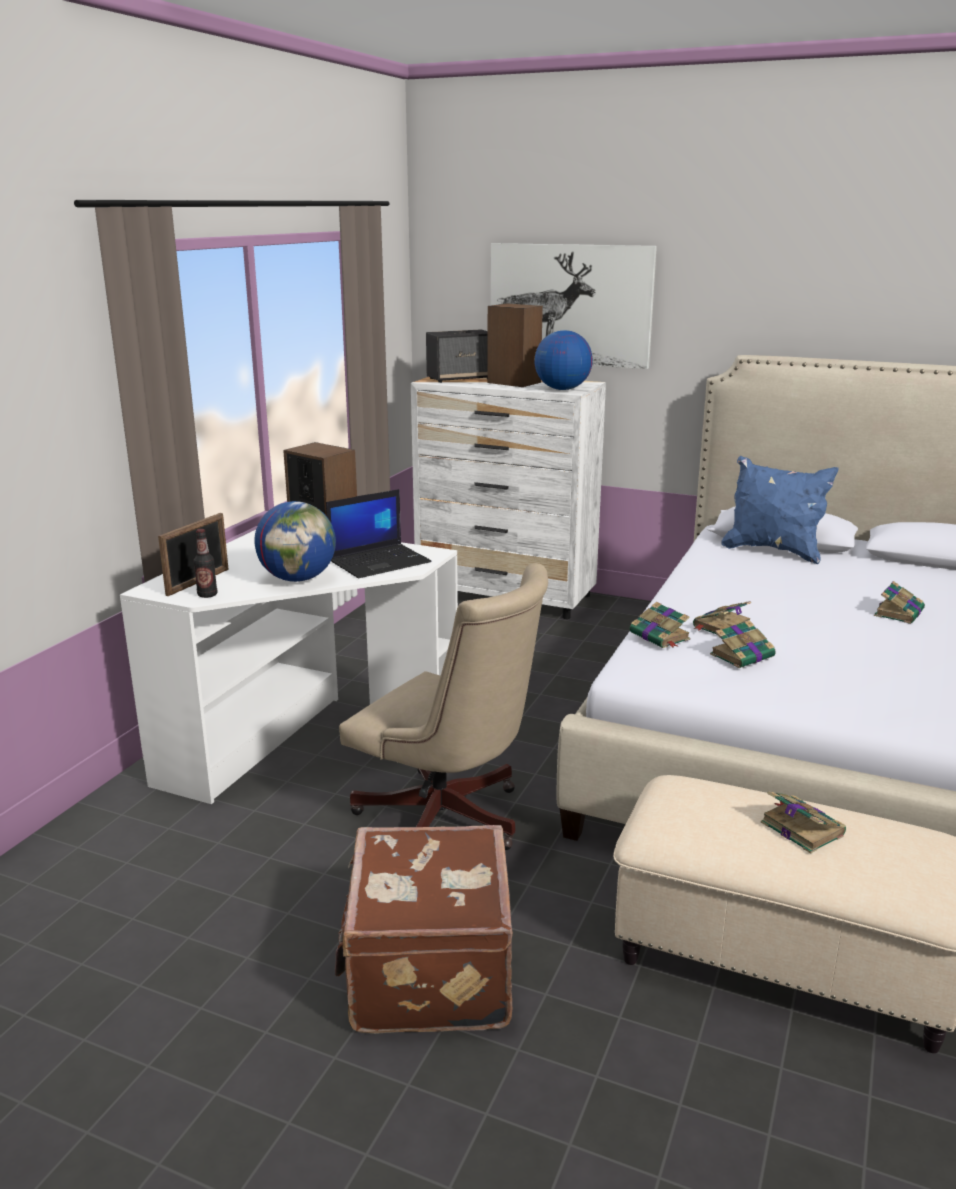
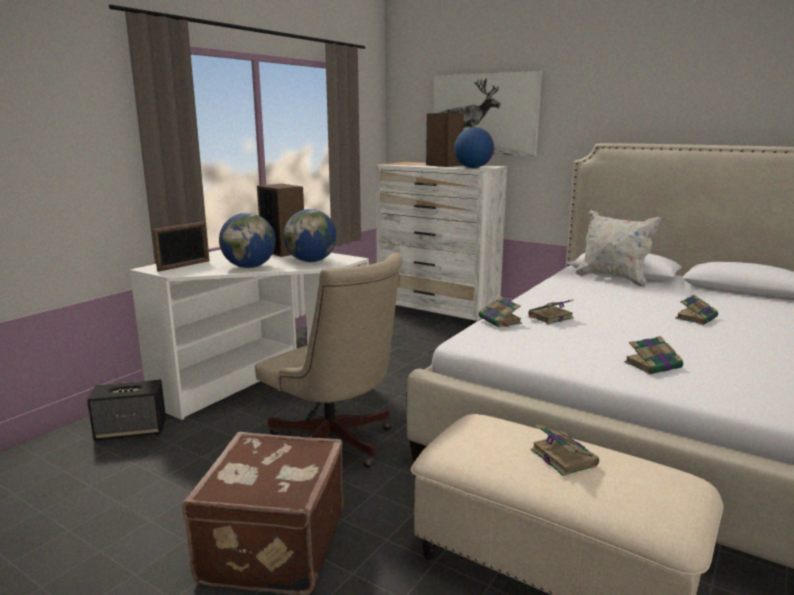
camera: 10 degrees right, 5 degrees down
bottle [193,529,217,598] -> none
laptop [326,489,431,578] -> globe [283,209,337,262]
speaker [426,329,488,383] -> speaker moved to [87,380,166,441]
book [710,620,776,668] -> book moved to [624,336,684,375]
blue pillow [721,456,839,564] -> white pillow [575,210,662,287]

